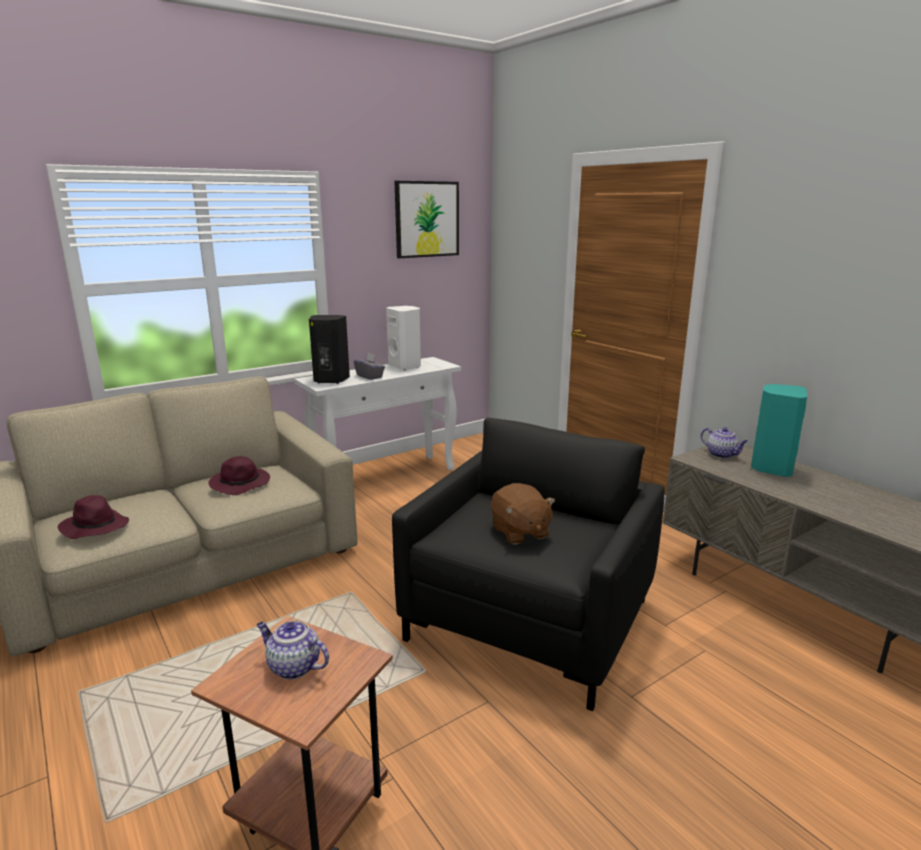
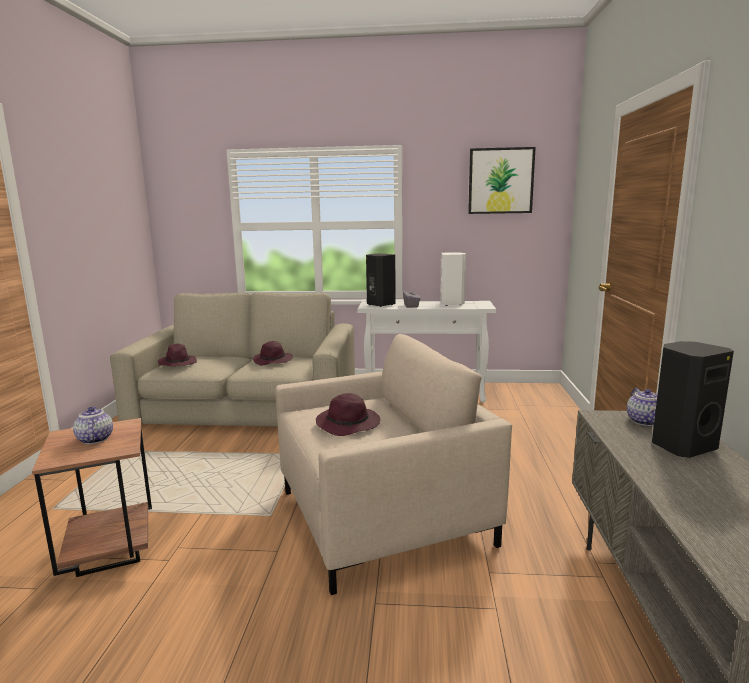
camera: 40 degrees right, 5 degrees down
black armchair [392,418,664,711] -> beige armchair [275,334,512,595]
brown plush toy [491,483,555,545] -> purple hat [316,393,380,436]
turquoise speaker [751,384,807,477] -> black speaker [652,341,734,458]

